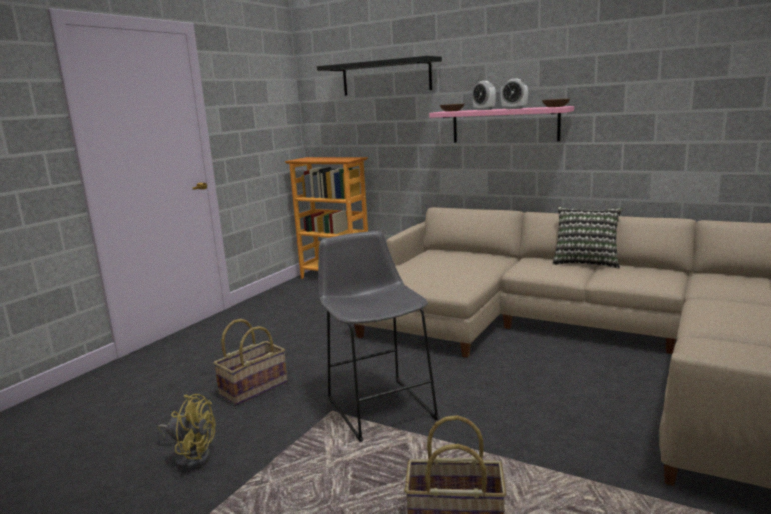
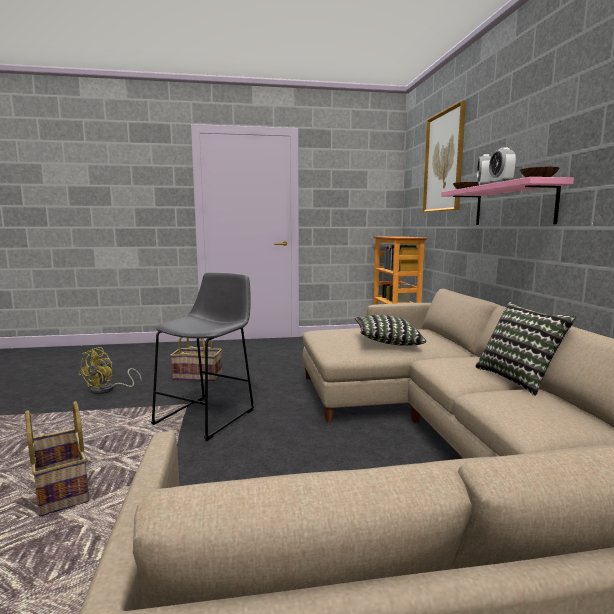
camera: 50 degrees right, 5 degrees down
yellow fan [158,394,216,470] -> yellow fan turned 45 degrees clockwise [78,347,142,394]
black shelf [317,56,442,96] -> picture [423,100,466,213]
none -> pillow [355,315,426,346]

